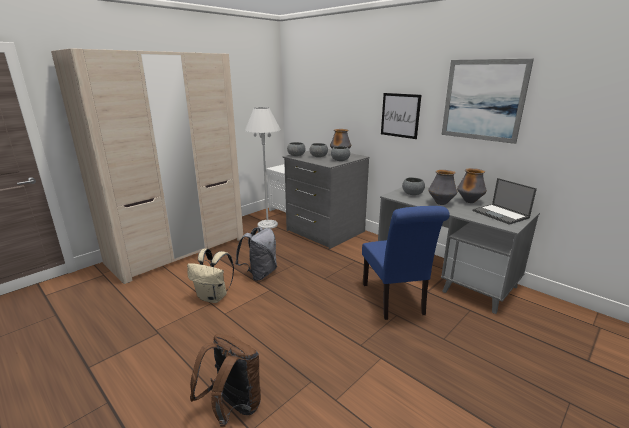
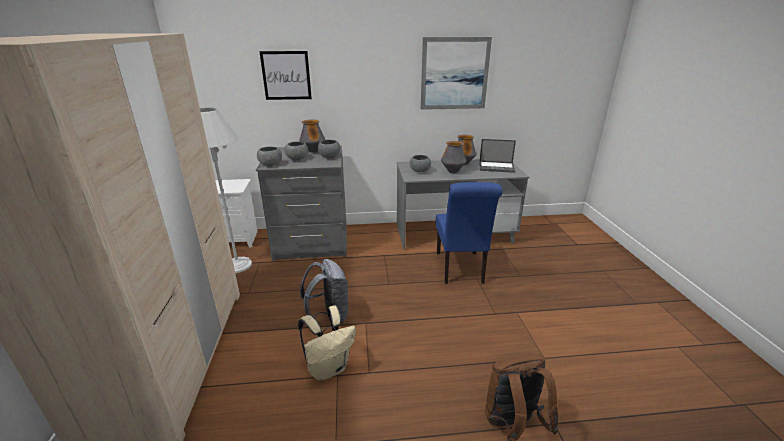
camera: 50 degrees left, 5 degrees up
blue chair [362,206,450,320] -> blue chair turned 60 degrees clockwise [436,182,503,284]
picture [381,93,421,139] -> picture moved to [259,51,312,100]

